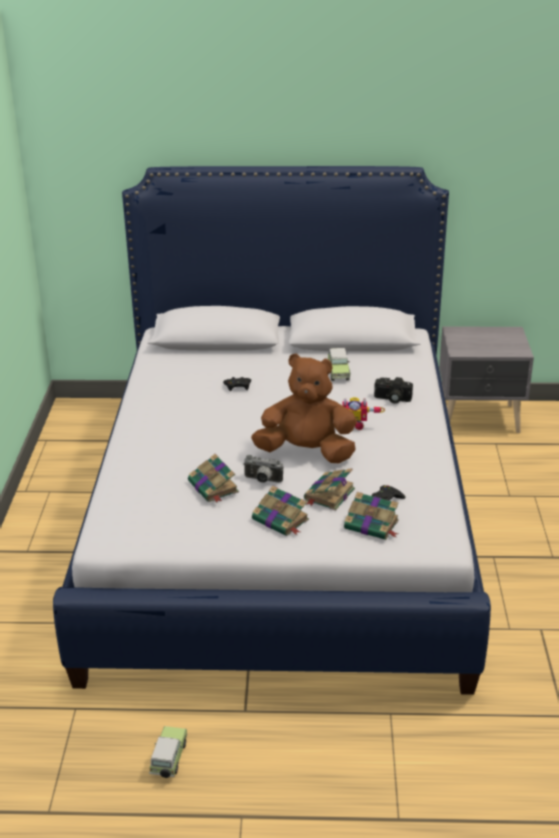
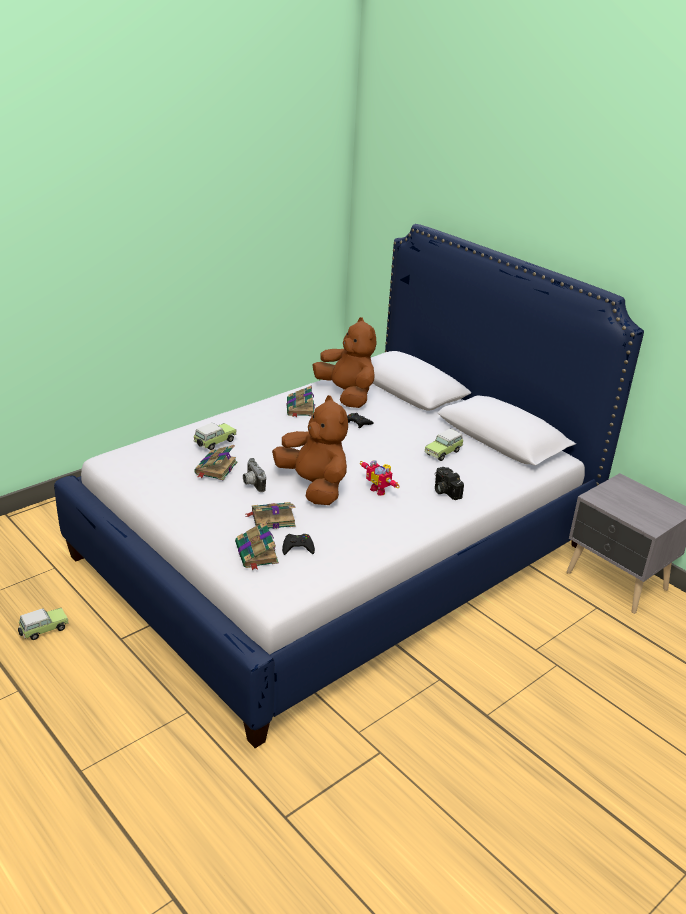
camera: 45 degrees right, 0 degrees up
book [252,486,309,536] -> book moved to [287,386,315,417]
none -> toy car [193,423,236,450]
none -> brown plush toy [312,317,376,408]

